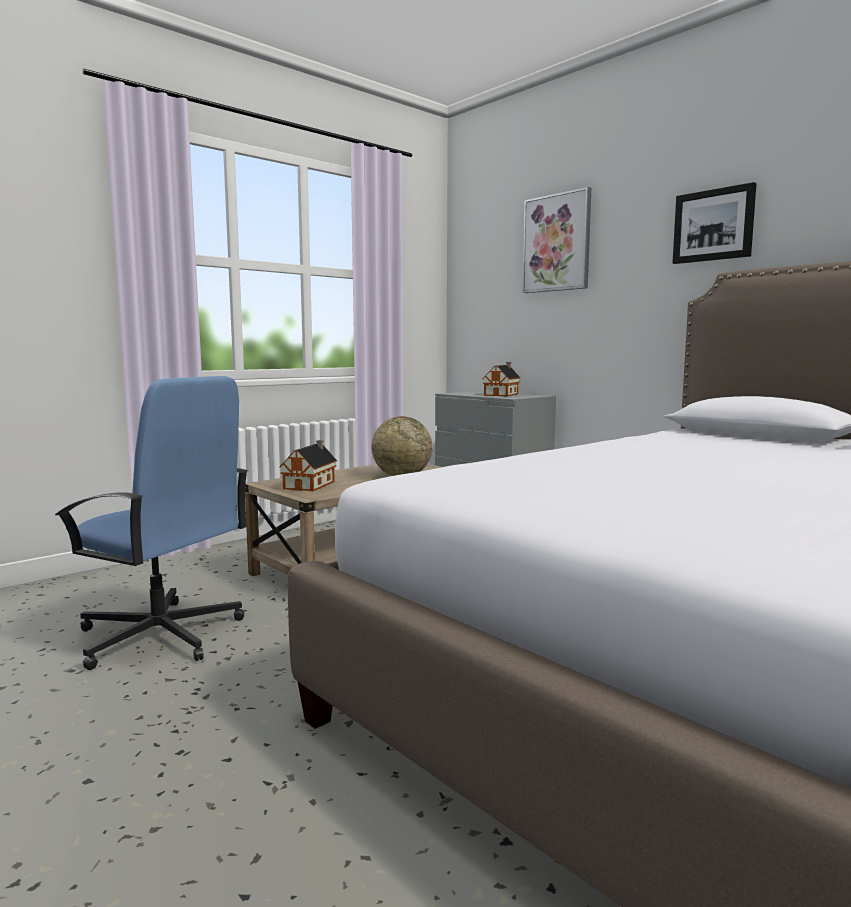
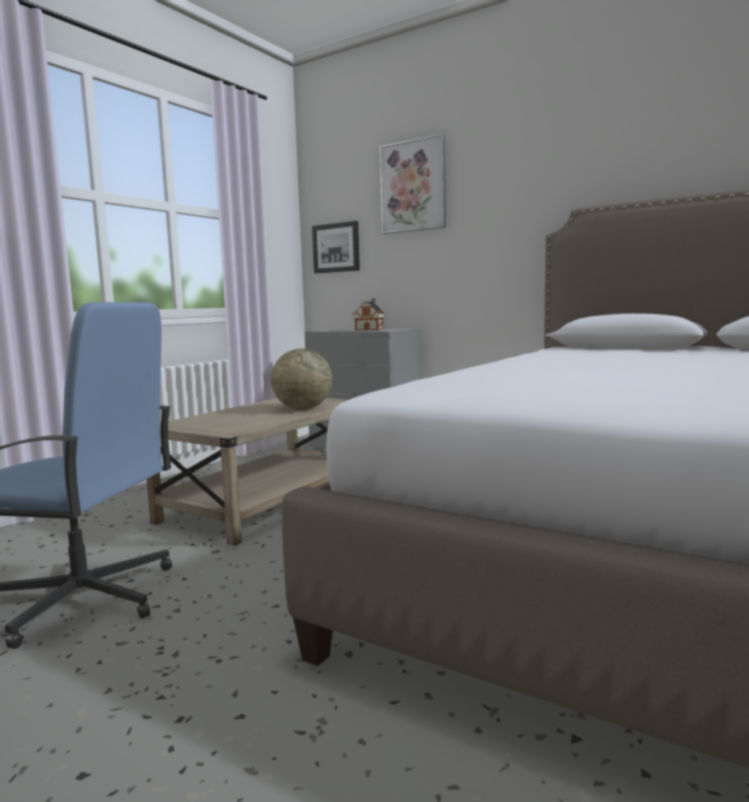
camera: 15 degrees left, 0 degrees up
toy house [279,440,337,491] -> none
picture [672,182,757,264] -> picture moved to [312,221,360,273]

